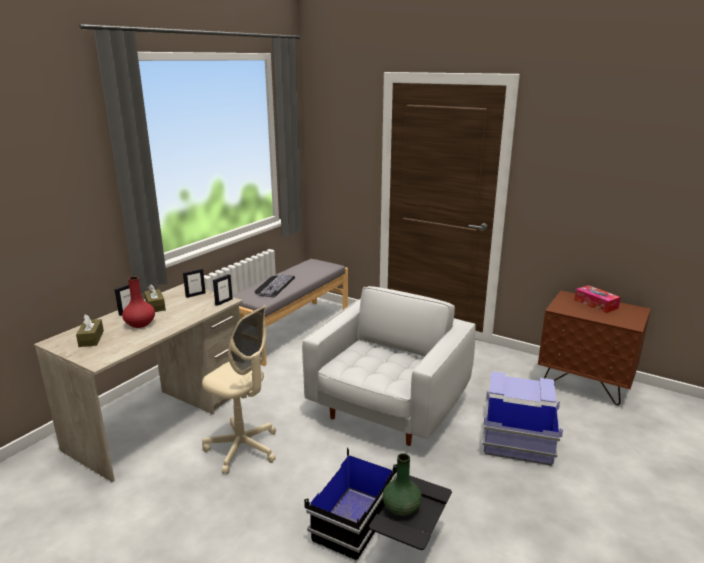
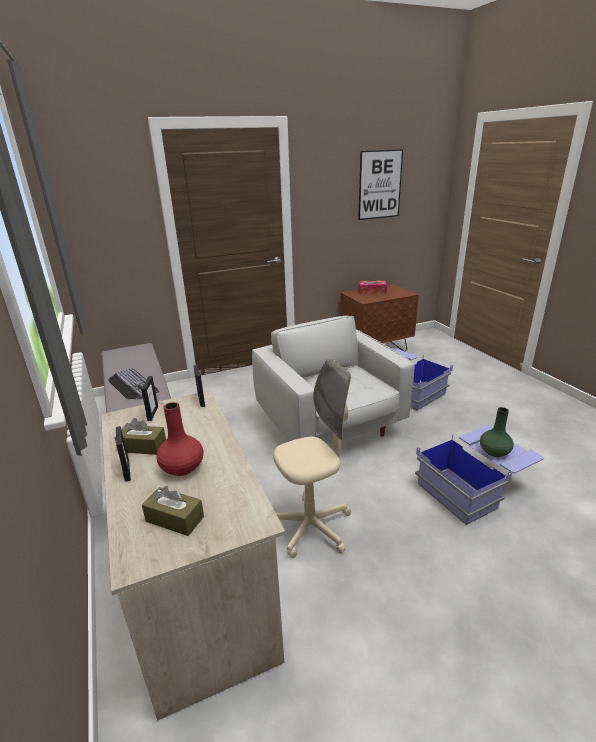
camera: 55 degrees left, 5 degrees up
black storage box [304,447,452,561] -> blue storage box [415,425,544,525]
none -> picture [358,149,403,220]

